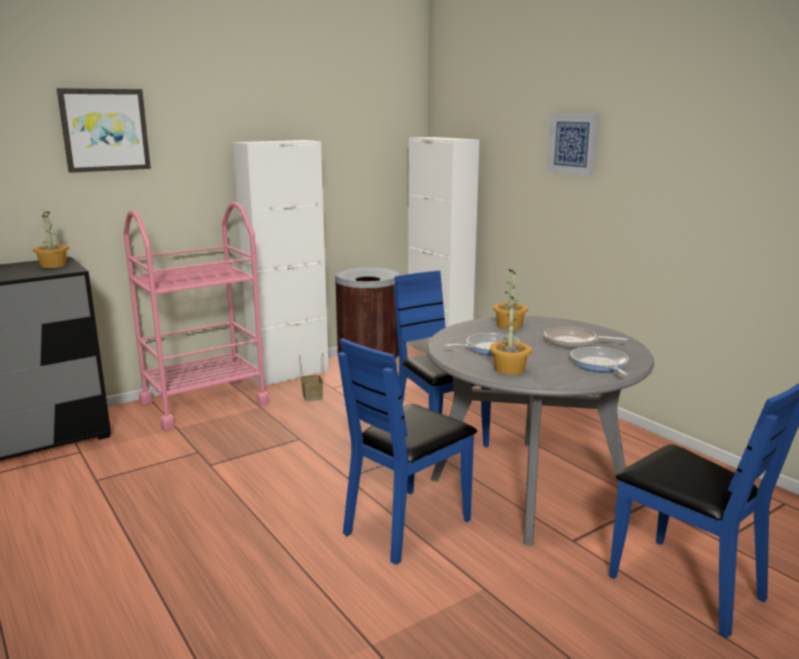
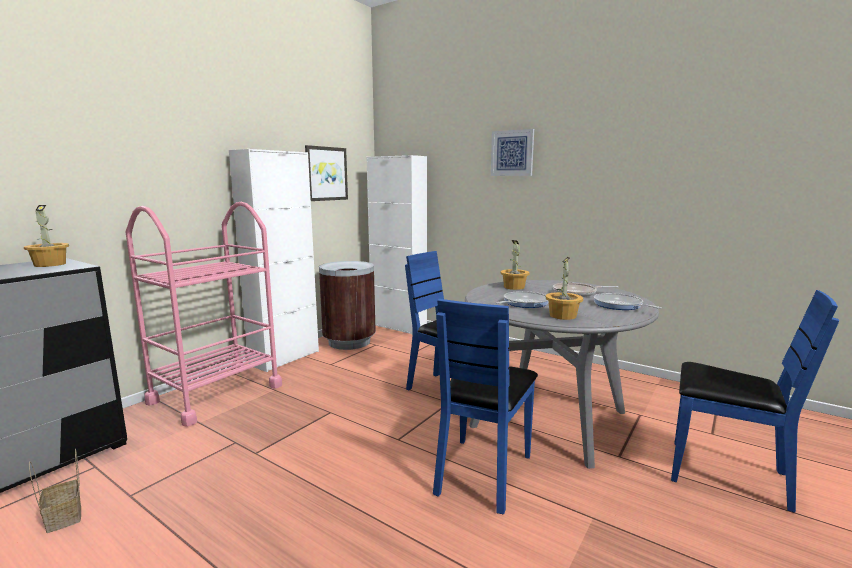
camera: 20 degrees left, 5 degrees down
picture [57,88,151,173] -> picture moved to [305,145,348,201]
basket [299,353,324,401] -> basket moved to [29,449,81,533]

